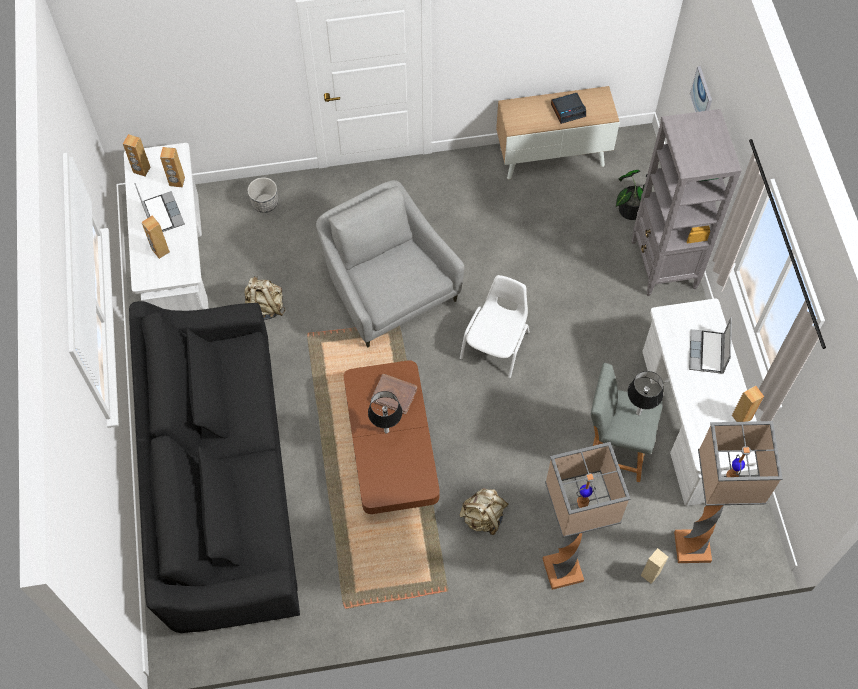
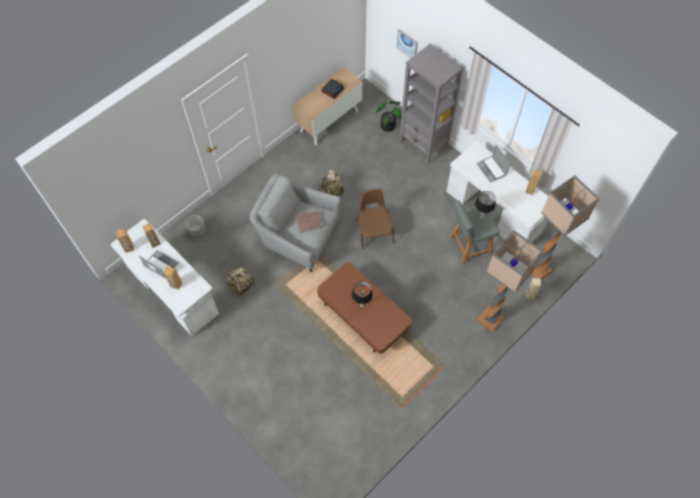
camera: 35 degrees left, 0 degrees up
black sofa [129,301,300,633] -> none
brown book [371,374,417,414] -> brown book moved to [296,211,322,233]
white chair [460,275,529,378] -> brown chair [356,189,394,249]
beige backpack [460,488,508,535] -> beige backpack moved to [320,169,344,195]

